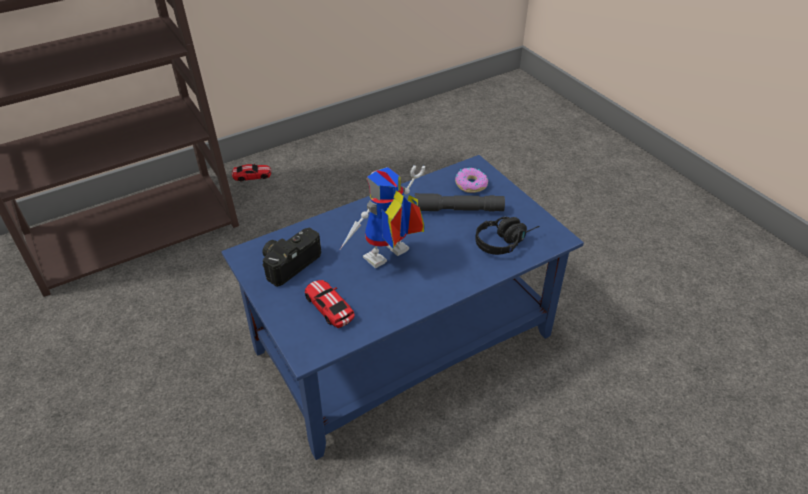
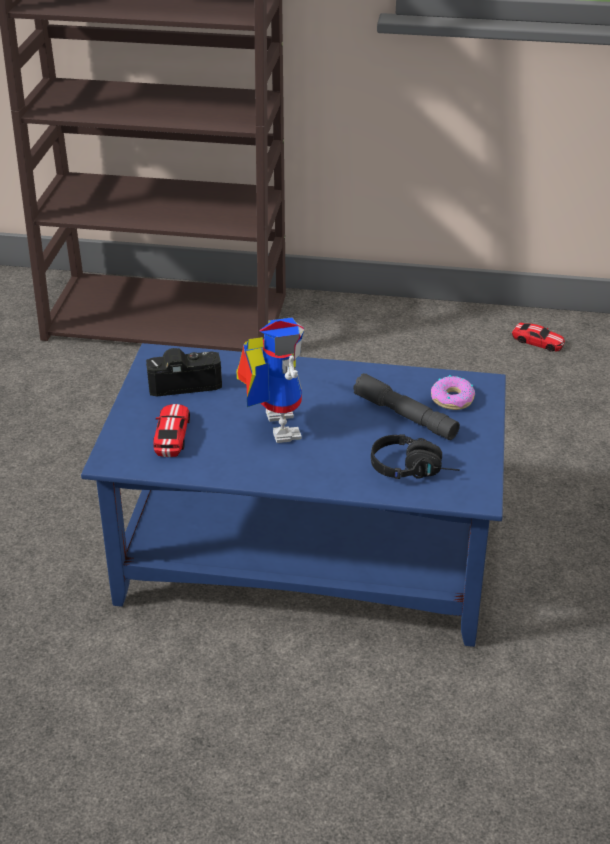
camera: 40 degrees right, 5 degrees down
toy car [232,164,271,181] -> toy car moved to [512,322,565,352]
toy robot [340,165,425,269] -> toy robot turned 75 degrees clockwise [236,317,304,443]

